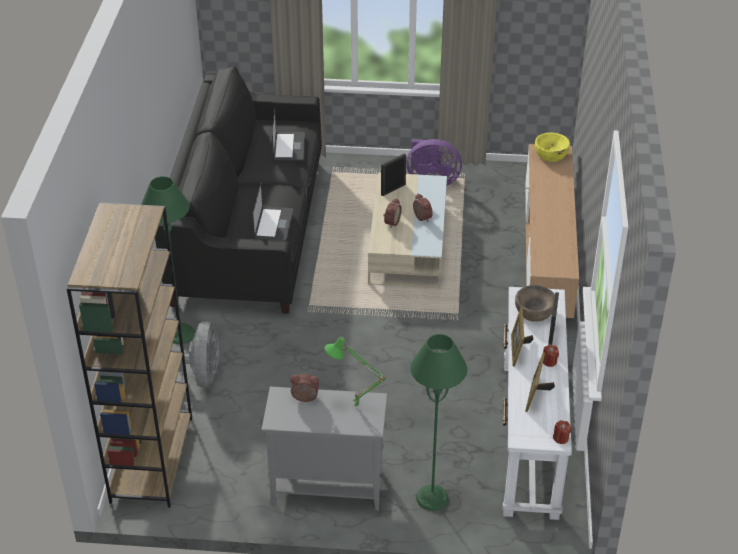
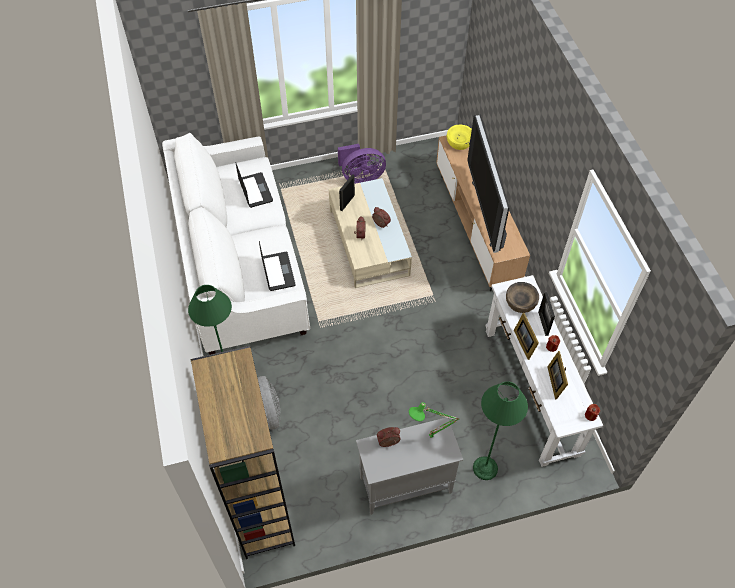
camera: 20 degrees left, 15 degrees up
black sofa [155,66,322,314] -> white sofa [162,133,310,355]
none -> television [467,114,510,253]

